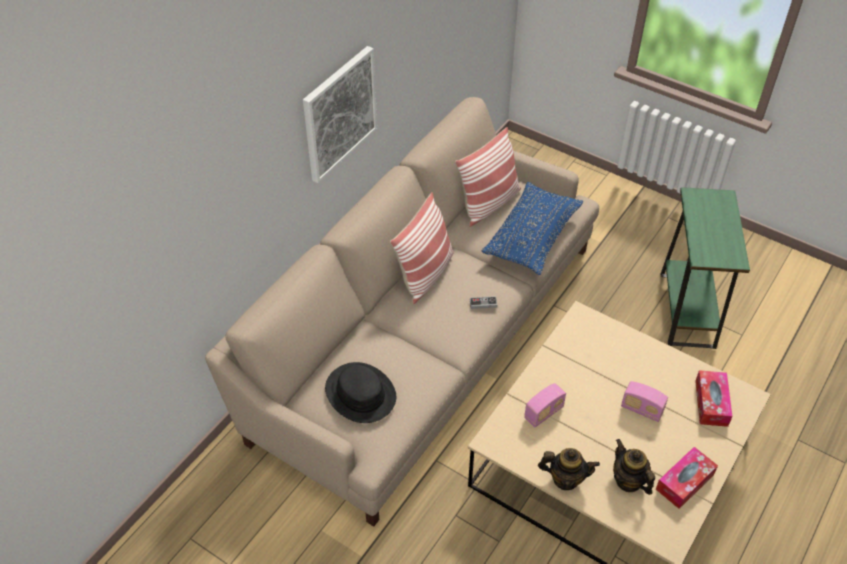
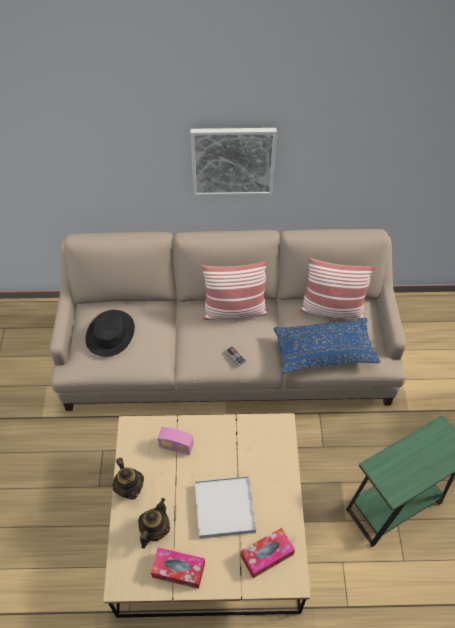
camera: 55 degrees right, 5 degrees up
radio [621,381,668,422] -> white tray [195,476,256,539]

